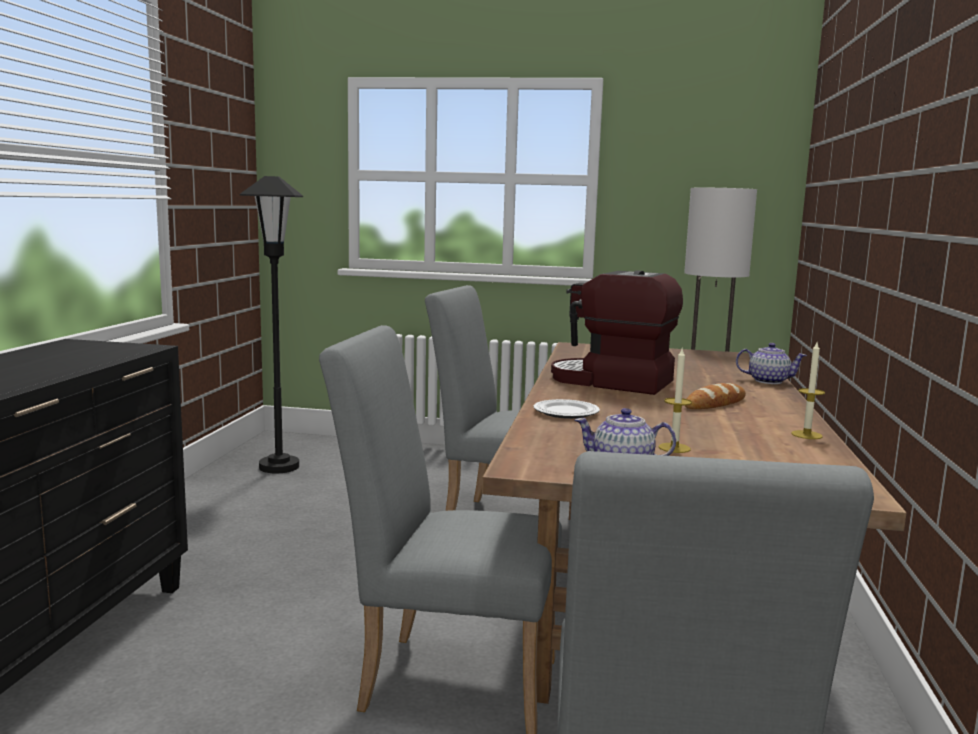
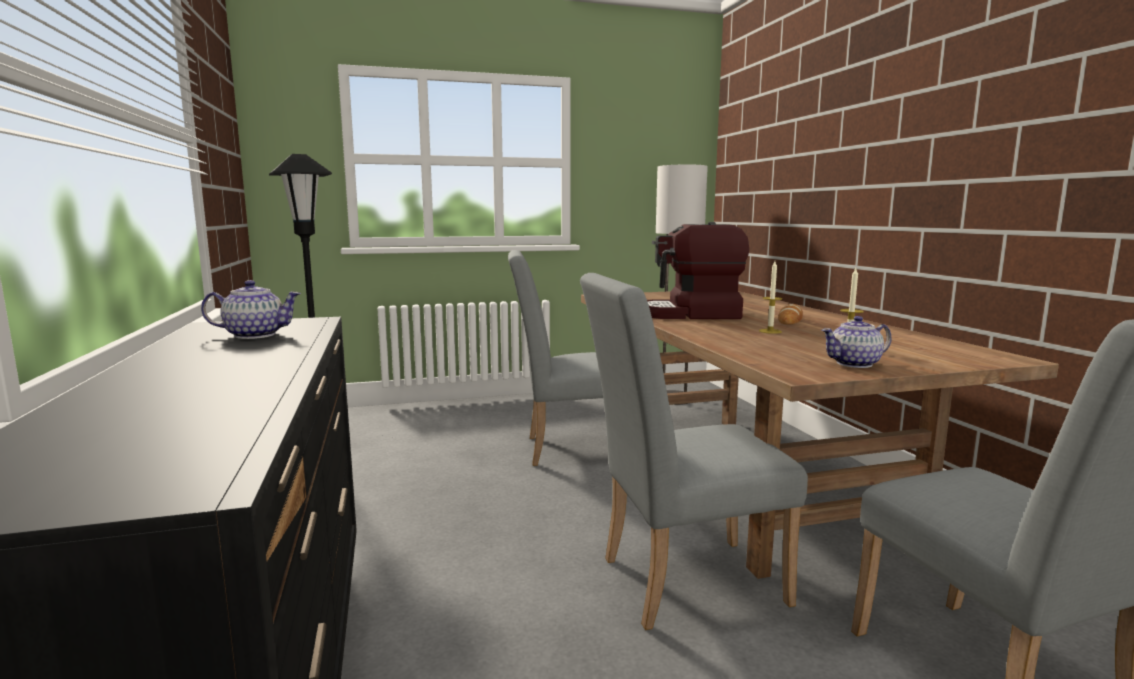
camera: 25 degrees left, 0 degrees up
plate [533,399,600,419] -> none
teapot [736,343,807,384] -> teapot moved to [201,280,301,339]
candle [791,342,825,439] -> candle moved to [759,261,782,334]

